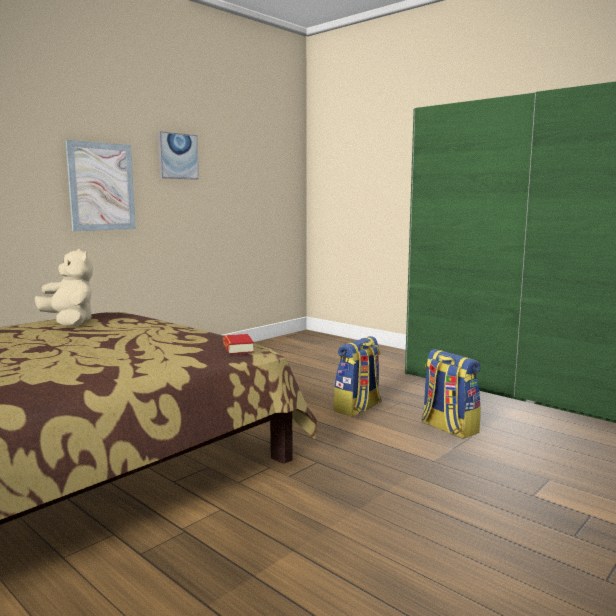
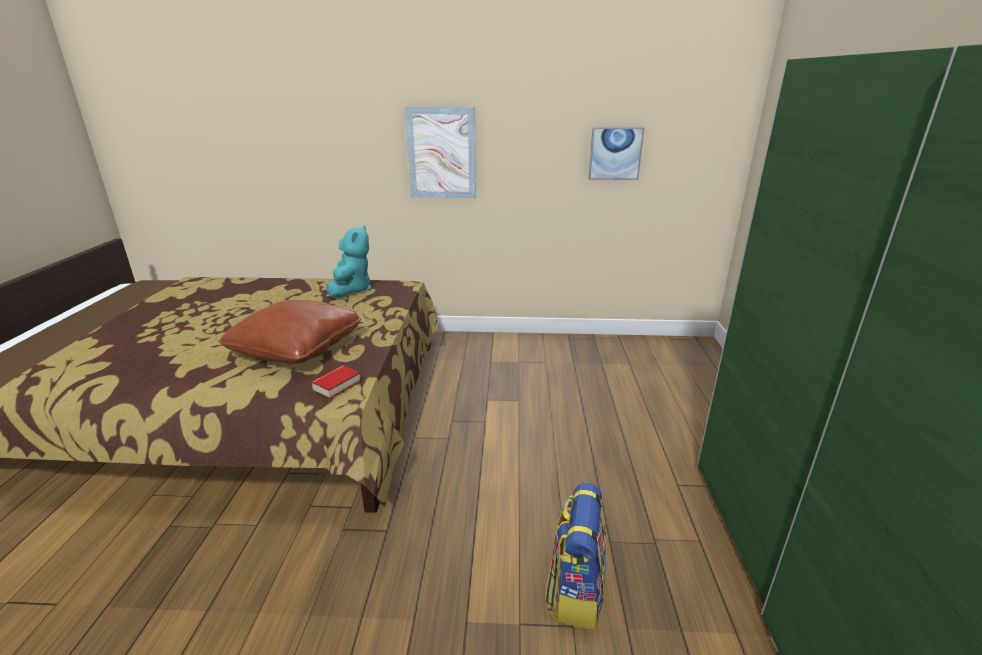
camera: 50 degrees right, 15 degrees up
beige plush toy [35,249,93,326] -> turquoise plush toy [326,225,371,298]
picture [158,131,199,180] -> picture moved to [588,127,644,180]
backpack [334,336,382,417] -> none
none -> brown pillow [219,300,361,364]

